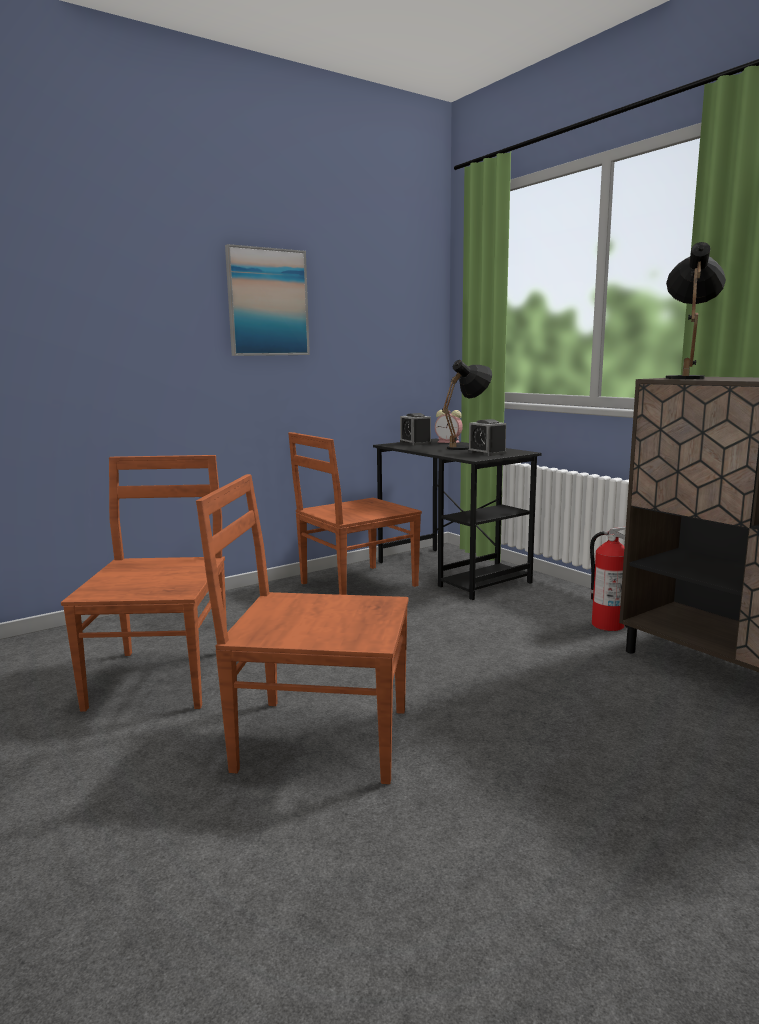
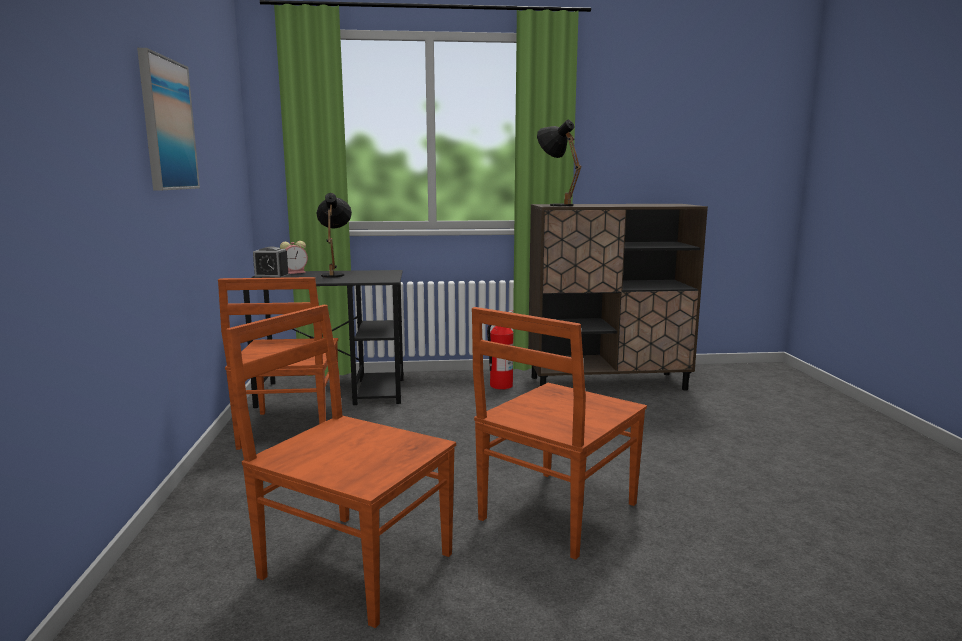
camera: 60 degrees left, 0 degrees up
alarm clock [468,419,507,456] -> none

